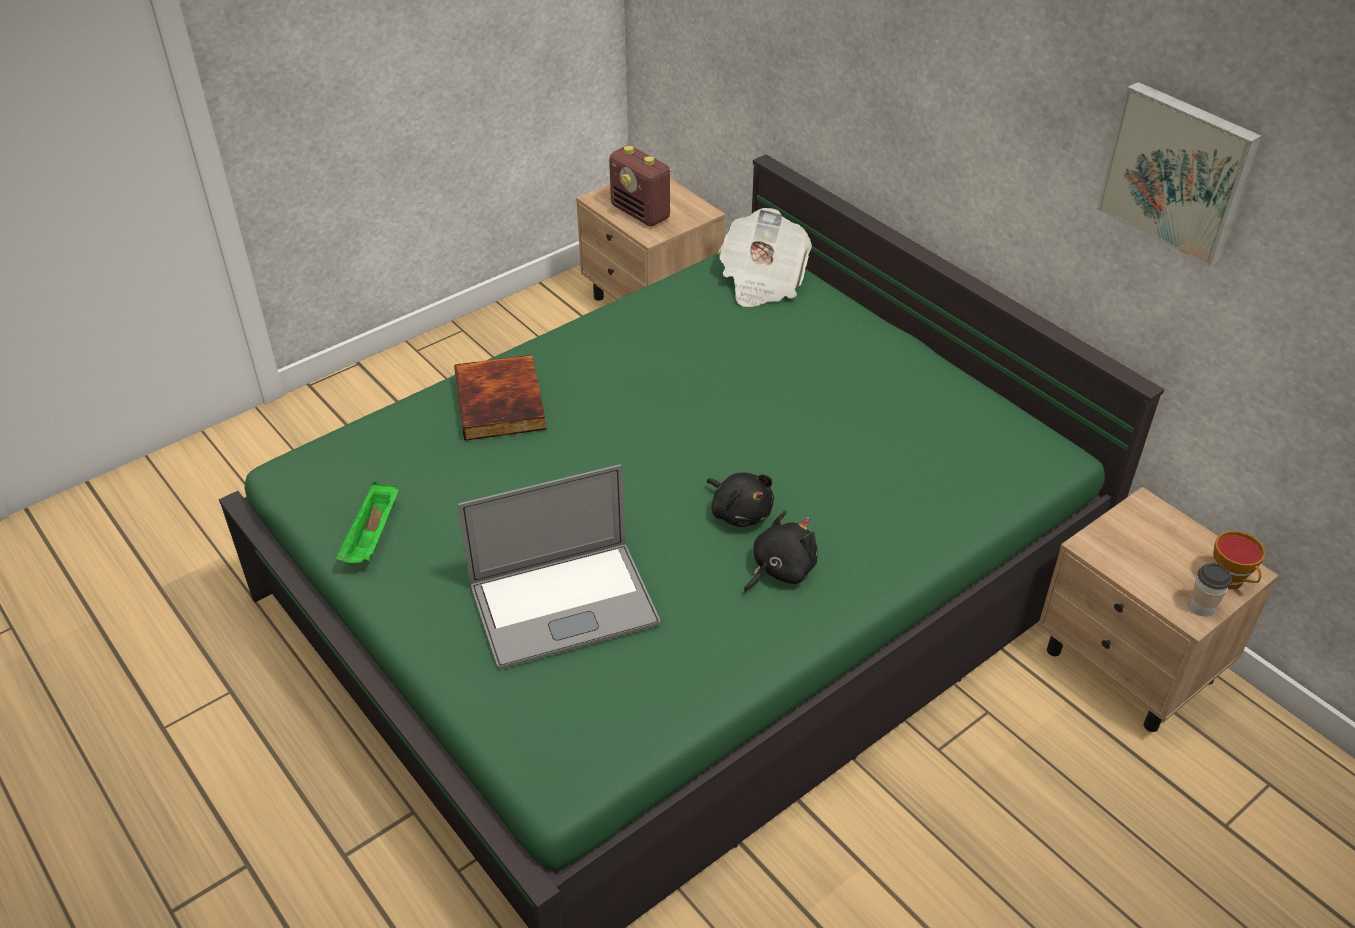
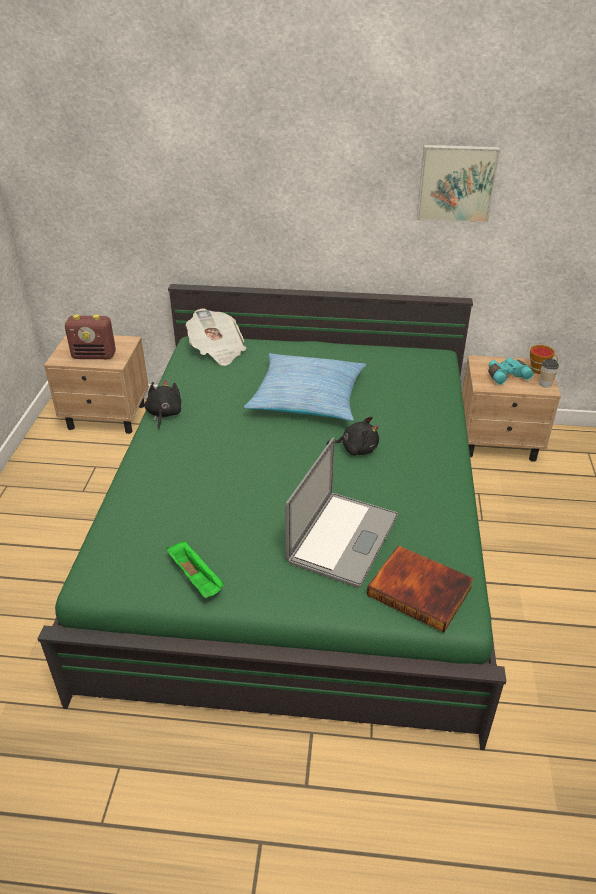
camera: 45 degrees left, 5 degrees down
book [454,355,547,441] -> book moved to [367,545,474,632]
black plush toy [744,510,818,593] -> black plush toy moved to [145,380,181,429]
none -> pillow [244,353,367,421]
none -> turquoise binoculars [488,358,534,385]

